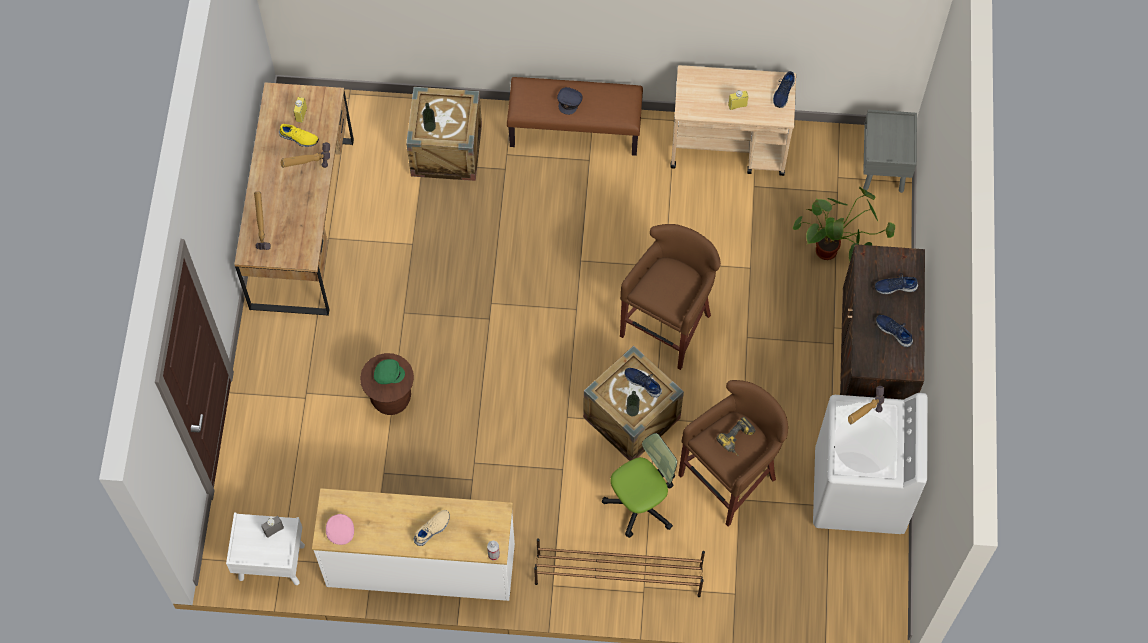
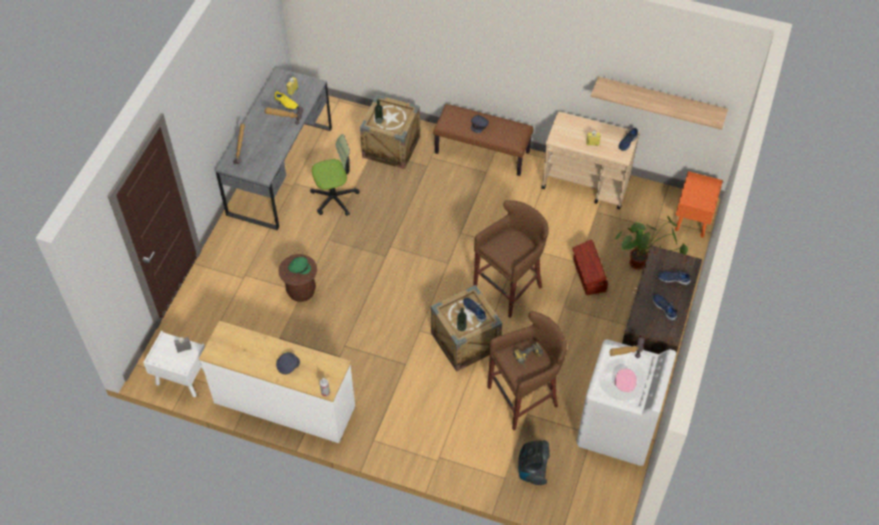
camera: 15 degrees right, 10 degrees down
brown desk [234,83,354,316] -> grey desk [215,68,332,231]
pink cap [326,514,354,545] -> pink cap moved to [615,369,637,392]
beige shoe [413,510,450,546] -> grey cap [276,352,300,374]
brown shoe rack [534,538,705,597] -> none
office chair [602,433,677,538] -> office chair moved to [310,134,360,216]
grey nightstand [863,109,917,193] -> orange nightstand [675,171,723,238]
none -> vacuum cleaner [518,440,550,485]
none -> brown storage box [572,240,608,295]
none -> shelf [591,77,728,130]

